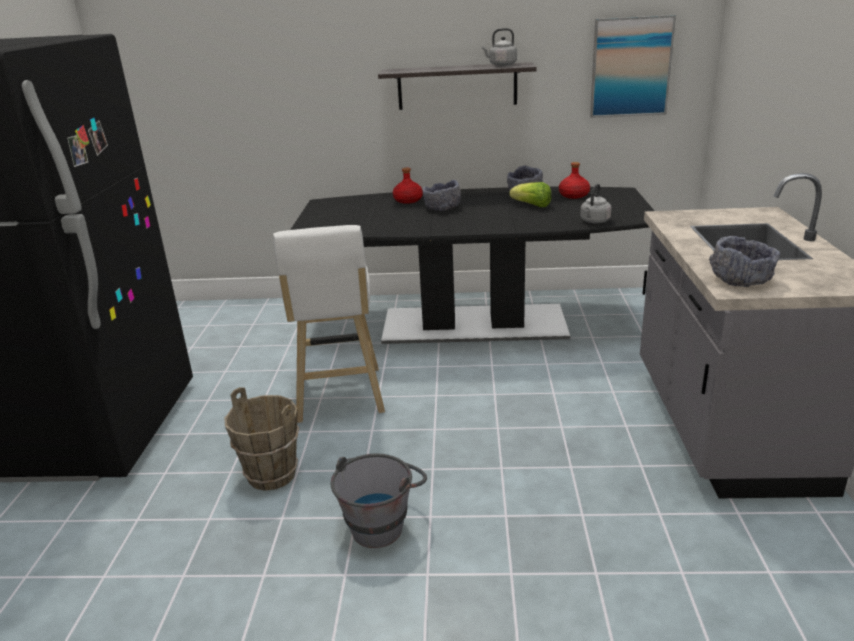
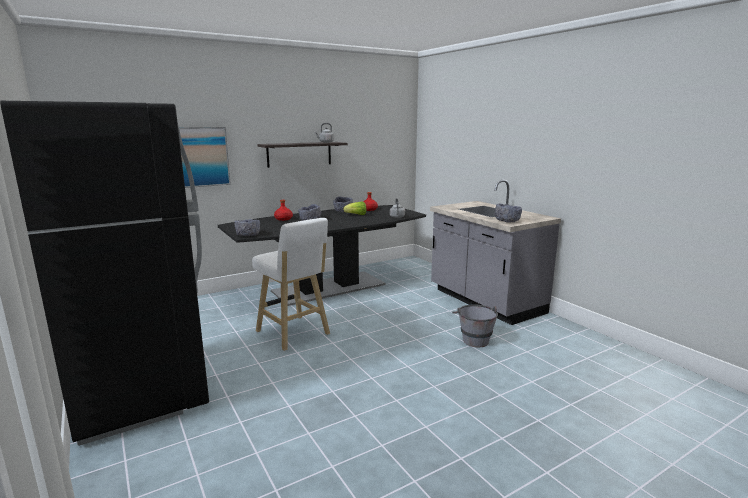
camera: 35 degrees left, 10 degrees down
brown bucket [225,387,299,491] -> none
grey bucket [331,454,427,548] -> grey bucket moved to [452,305,498,347]
picture [590,15,676,118] -> picture moved to [179,127,231,188]
none -> grey bowl [235,219,260,236]

